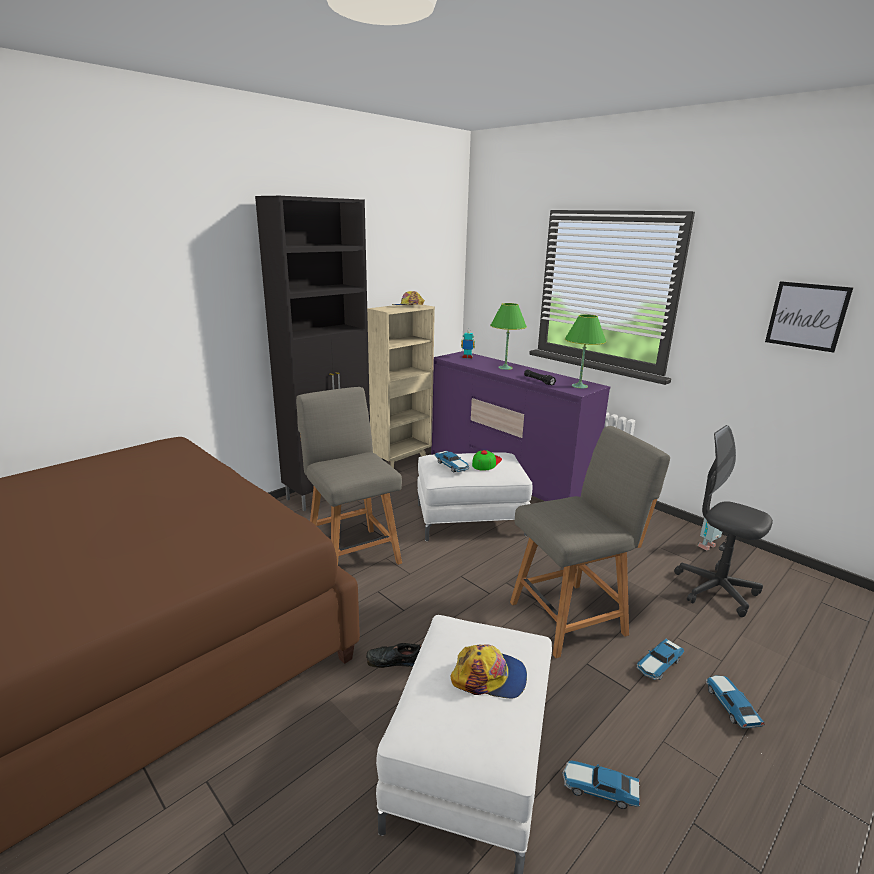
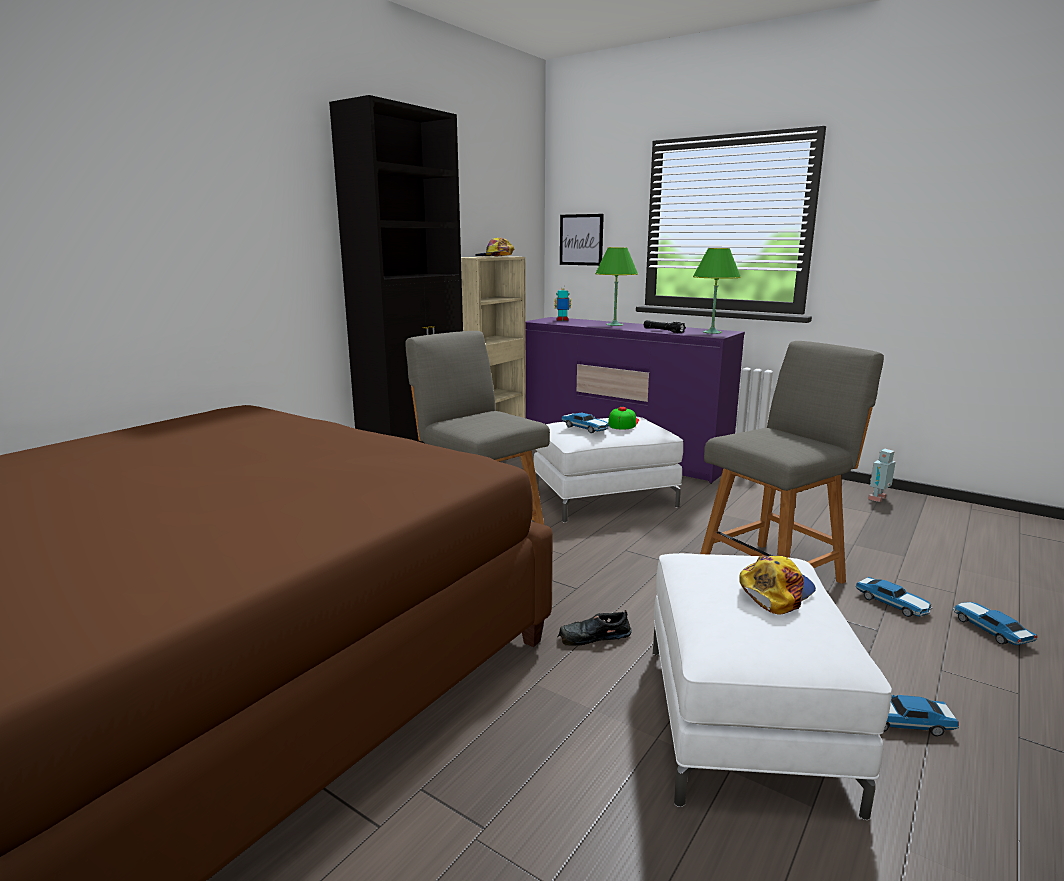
camera: 10 degrees left, 5 degrees down
cap [451,644,527,699] -> cap turned 45 degrees counterclockwise [739,555,816,615]
toy car [636,639,684,680] -> toy car turned 75 degrees counterclockwise [856,577,932,617]
grey office chair [674,425,773,617] -> none
picture [765,281,853,353] -> picture moved to [560,214,604,266]

